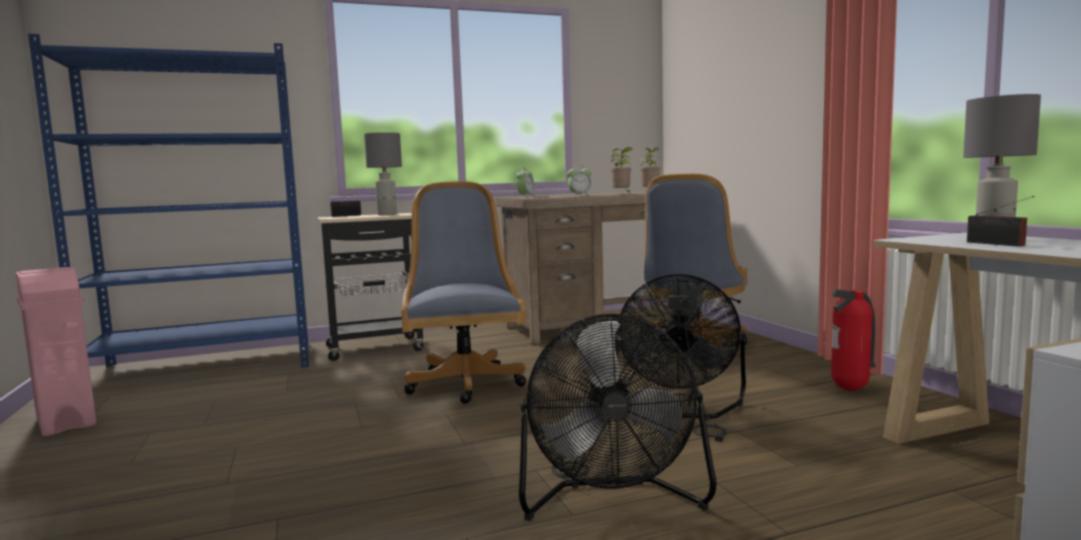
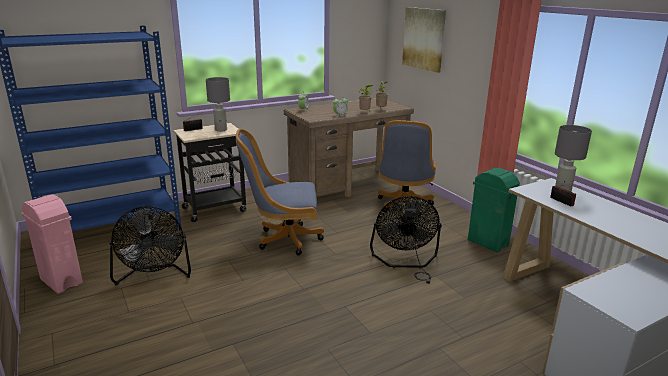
camera: 10 degrees left, 15 degrees up
blue office chair [401,181,526,404] -> blue office chair turned 75 degrees counterclockwise [236,129,324,256]
black fan [519,314,716,521] -> black fan moved to [109,206,191,286]
fire extinguisher [831,289,876,391] -> green trash can [468,168,520,252]
none -> picture [402,7,446,73]

